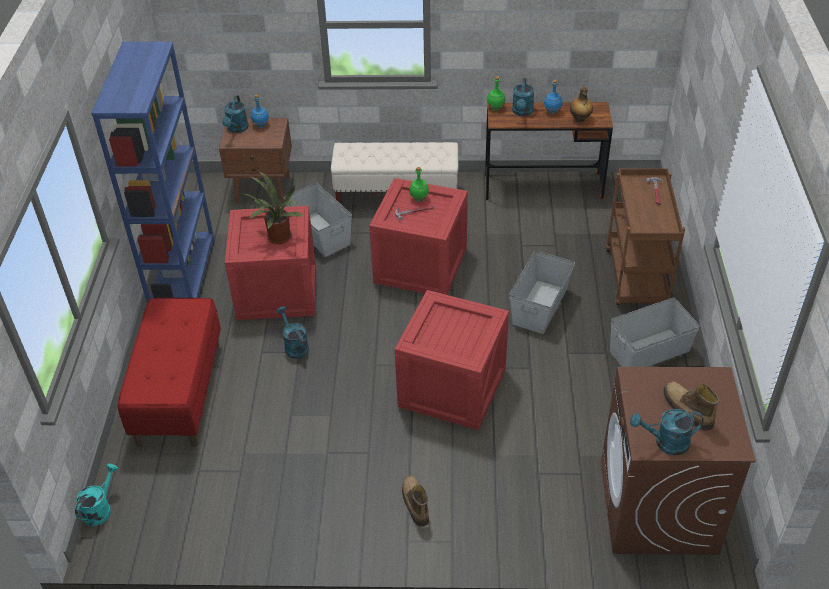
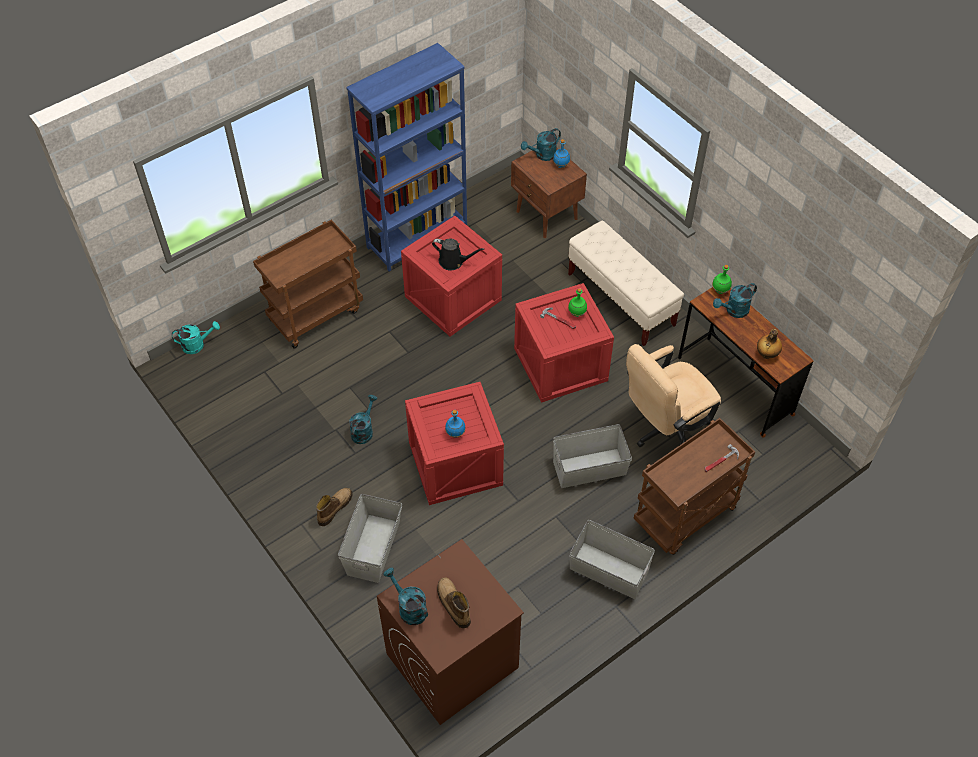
camera: 50 degrees right, 10 degrees up
red bench [117,298,221,447] -> brown cart [253,220,363,348]
potted plant [242,172,304,244] -> black watering can [432,238,484,270]
turquoise watering can [276,306,309,359] -> turquoise watering can moved to [349,395,378,444]
grey storage box [284,183,352,257] -> grey storage box moved to [338,494,402,583]
blue bottle [544,80,562,114] -> blue bottle moved to [445,410,466,438]
boot [663,381,719,431] -> boot turned 45 degrees counterclockwise [437,578,471,628]
none -> beige office chair [626,344,721,447]

